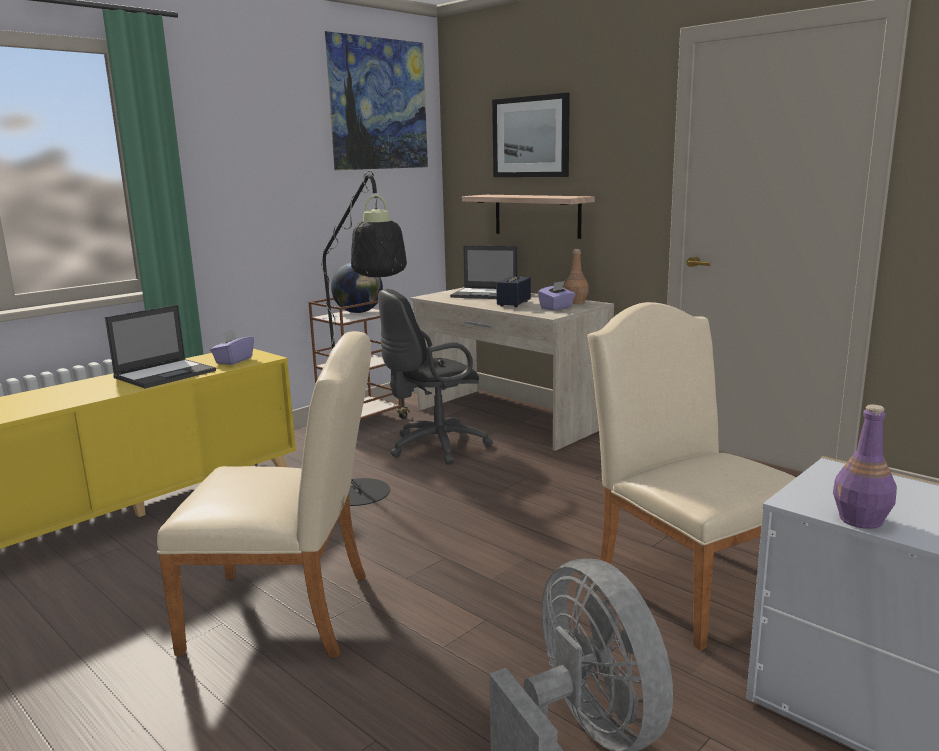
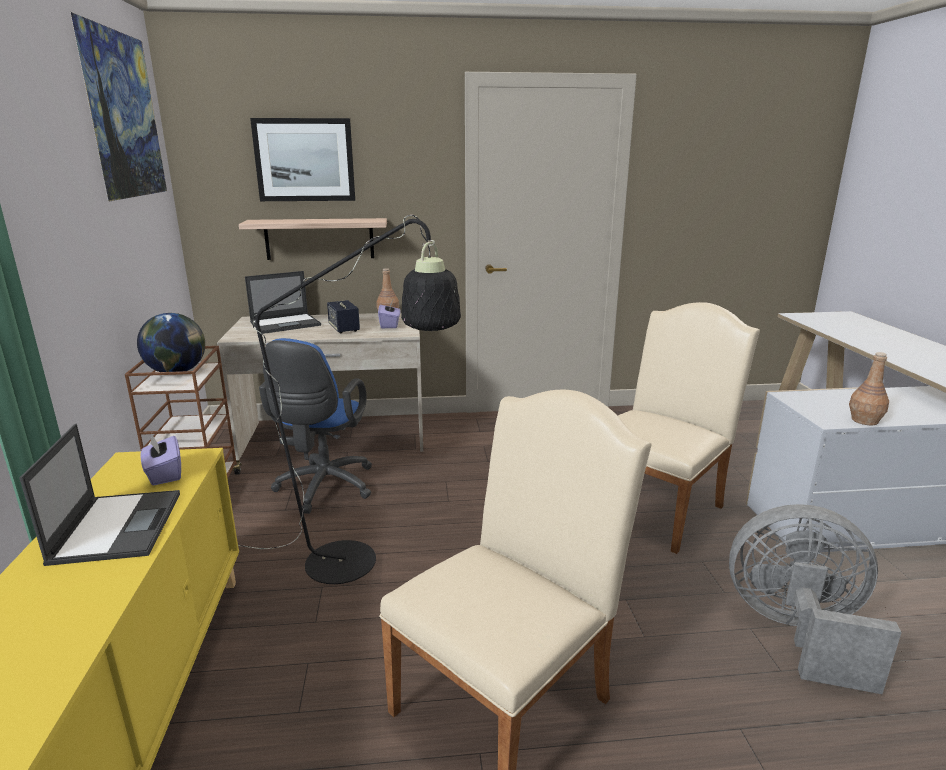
camera: 50 degrees left, 5 degrees up
black office chair [378,289,493,464] -> blue office chair [259,338,372,514]
beige chair [587,302,796,651] -> beige chair turned 120 degrees clockwise [618,302,760,554]
purple bottle [833,404,897,529] -> brown bottle [849,352,889,425]

